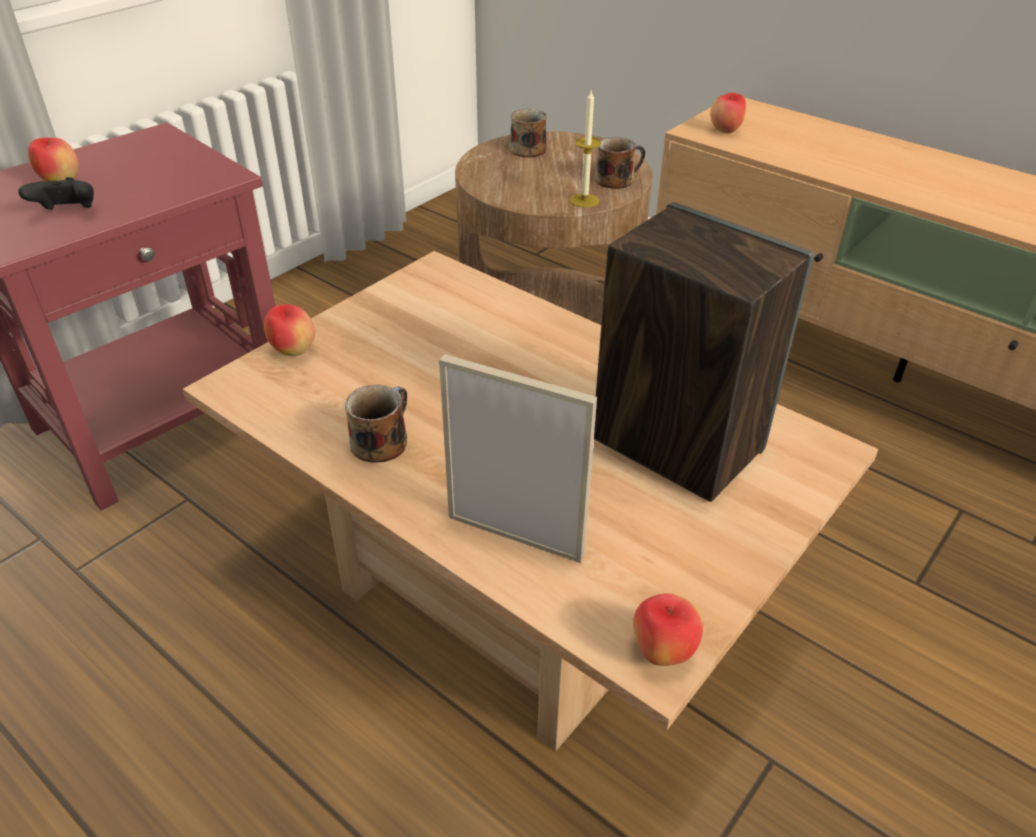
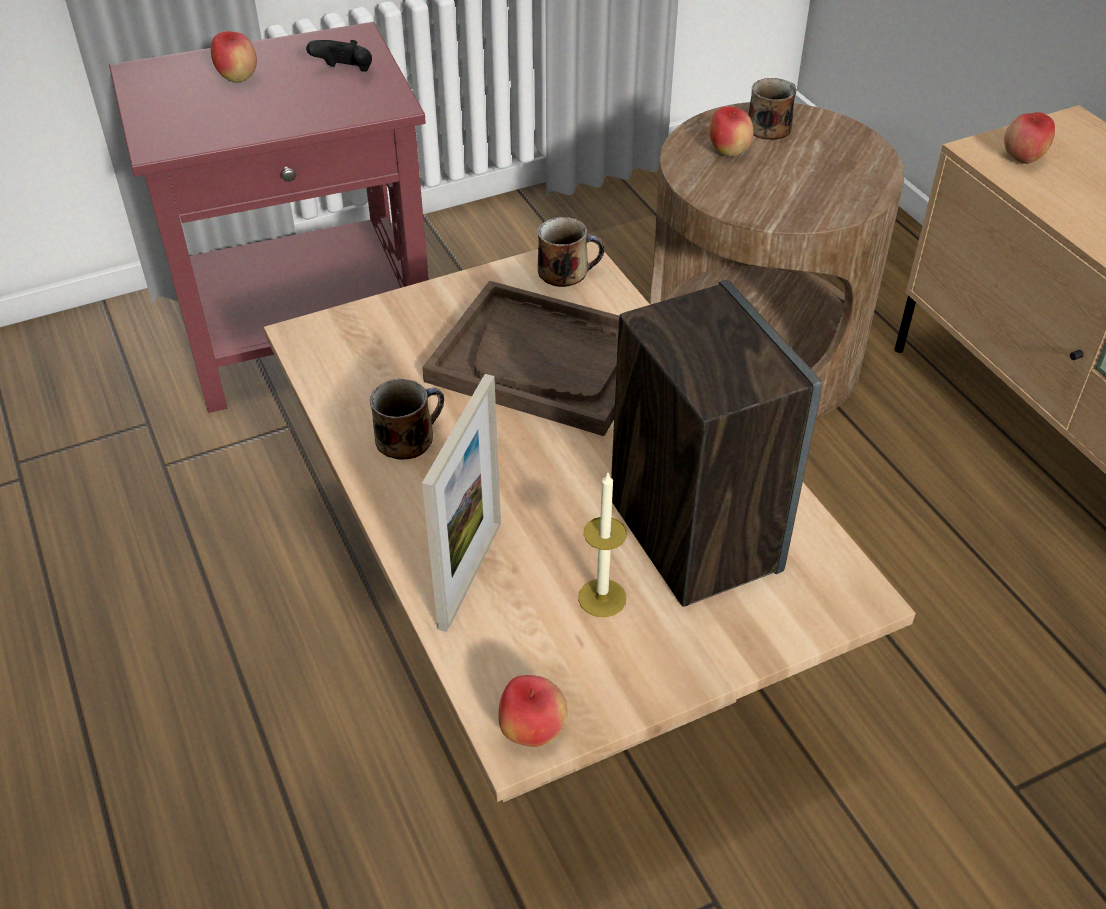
camera: 25 degrees right, 5 degrees up
black game controller [18,177,94,210] -> black game controller moved to [306,40,372,72]
apple [264,304,315,356] -> apple moved to [709,106,754,156]
picture frame [439,354,597,563] -> picture frame turned 60 degrees clockwise [422,374,501,632]
candle [570,91,601,208] -> candle moved to [578,473,627,617]
mug [595,137,645,189] -> mug moved to [538,217,605,287]
none -> brown tray [422,281,619,436]

